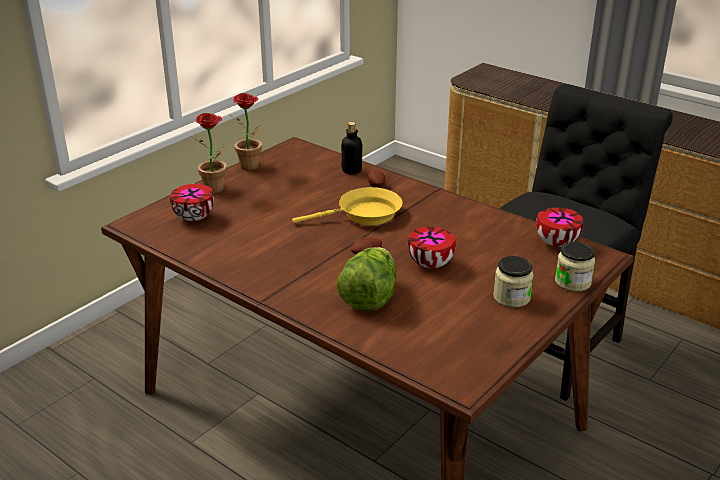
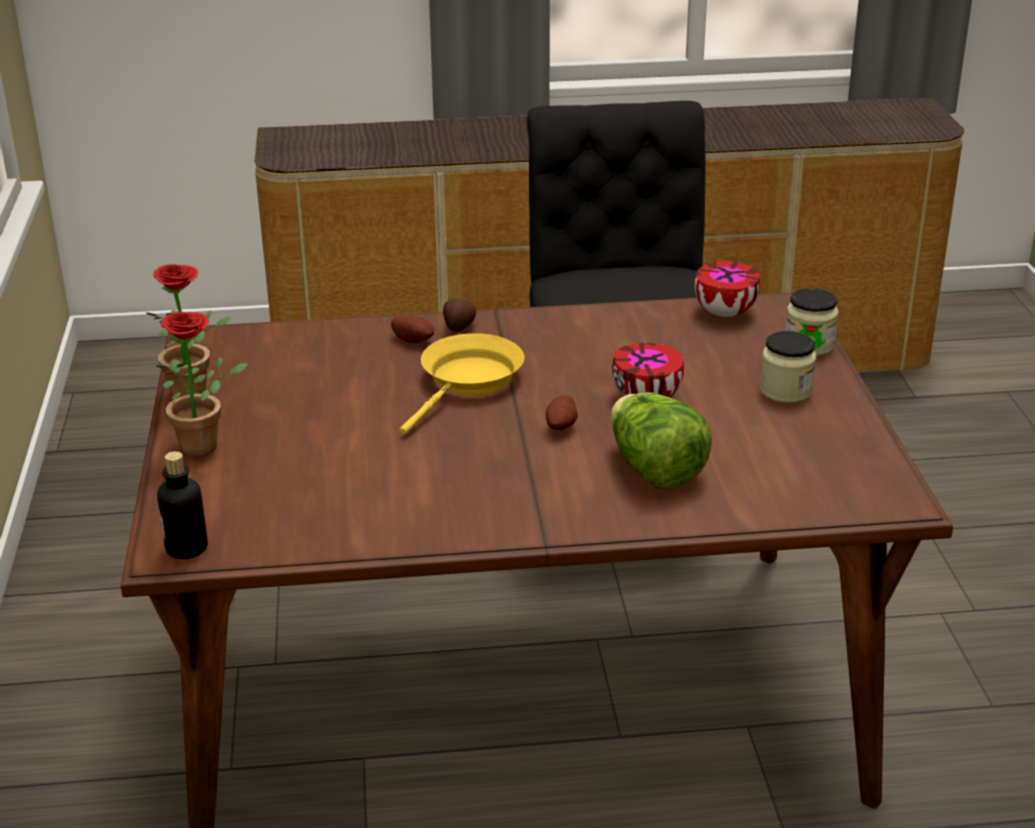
camera: 45 degrees left, 0 degrees up
bowl [170,184,214,221] -> none
bottle [341,122,362,174] -> bottle moved to [157,451,208,559]
none -> potato [443,299,476,332]

